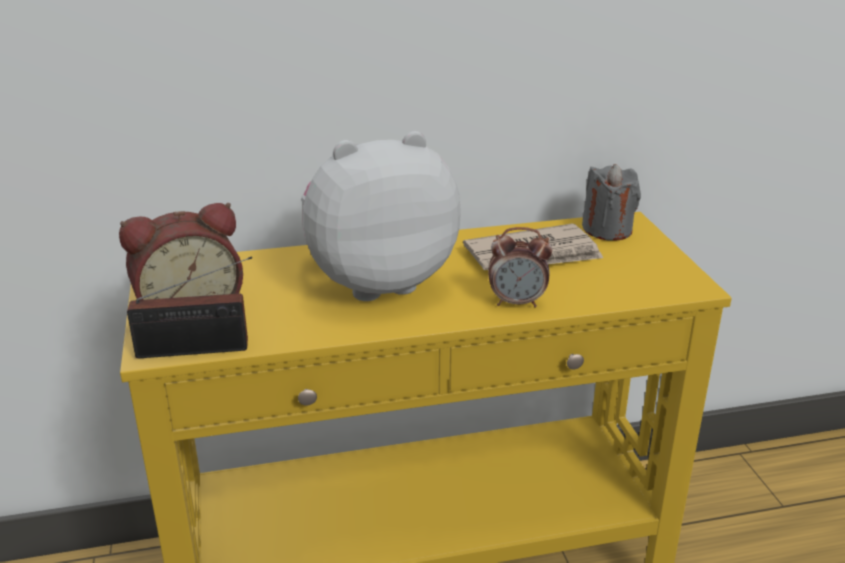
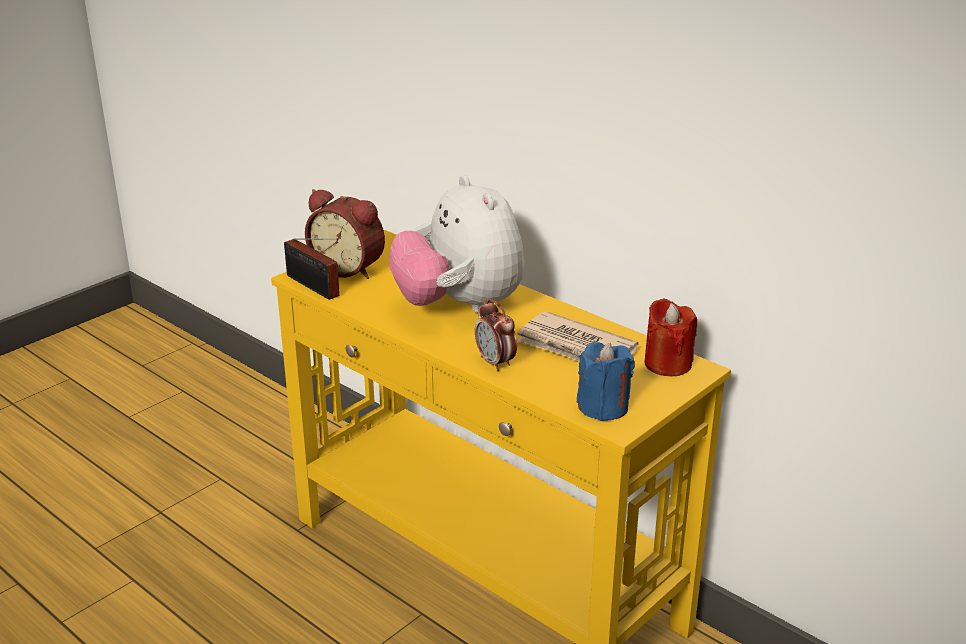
camera: 55 degrees right, 0 degrees up
plush toy [301,131,461,301] -> plush toy turned 150 degrees counterclockwise [389,175,525,313]
grey candle [582,164,641,241] -> red candle [644,299,697,376]
none -> blue candle [577,342,635,421]

